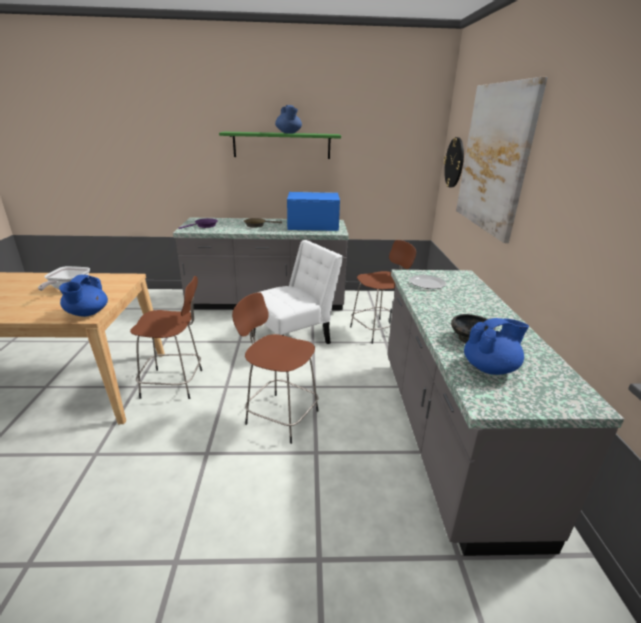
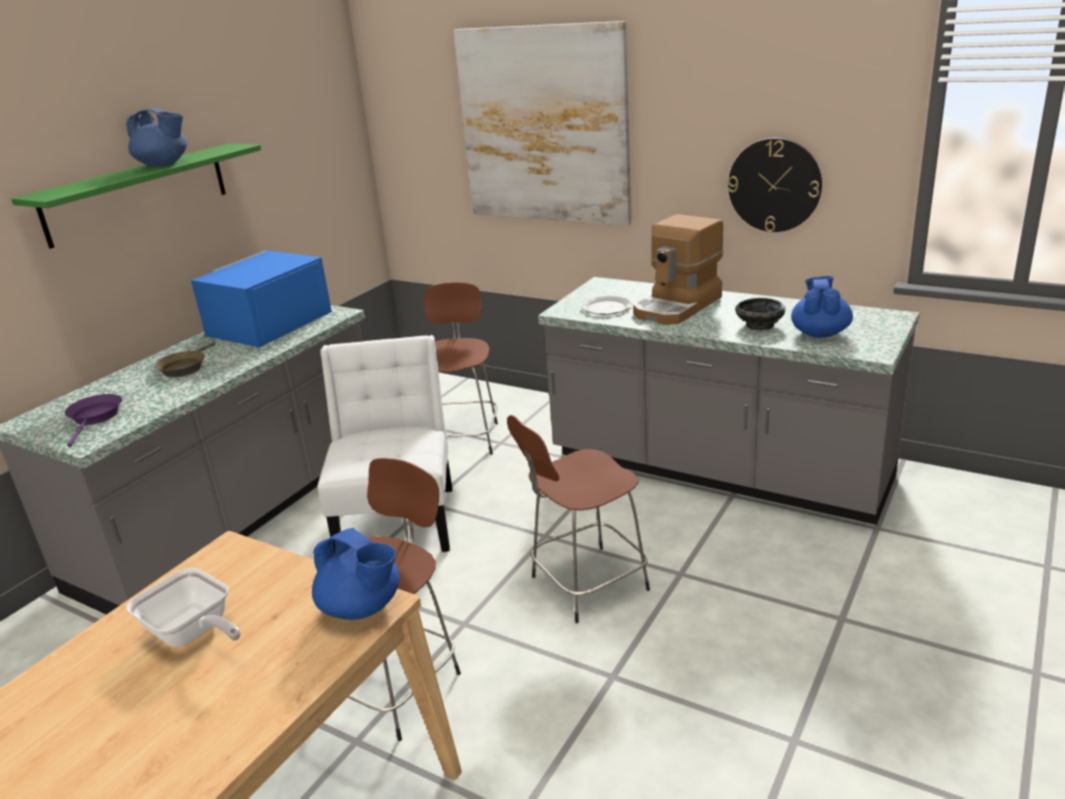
camera: 55 degrees left, 0 degrees up
wall clock [444,137,464,187] -> wall clock moved to [728,138,822,232]
none -> coffee machine [633,214,723,325]

